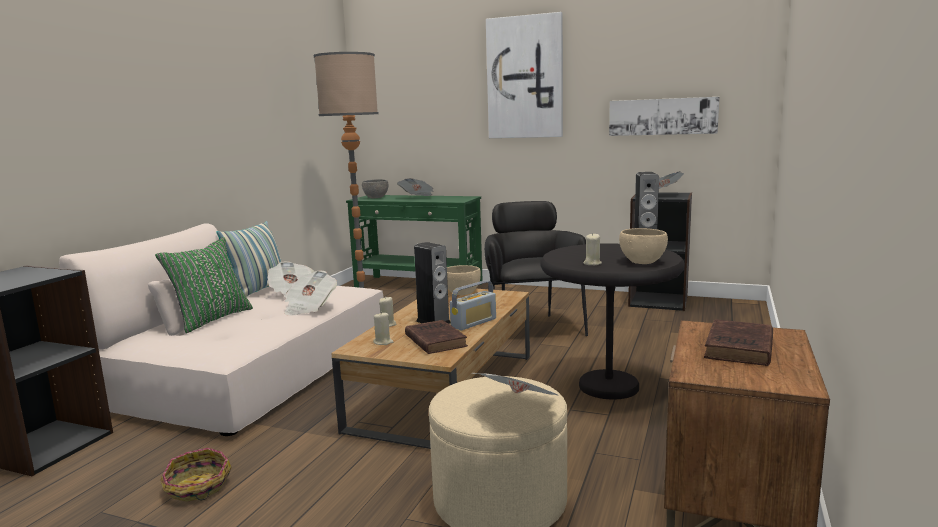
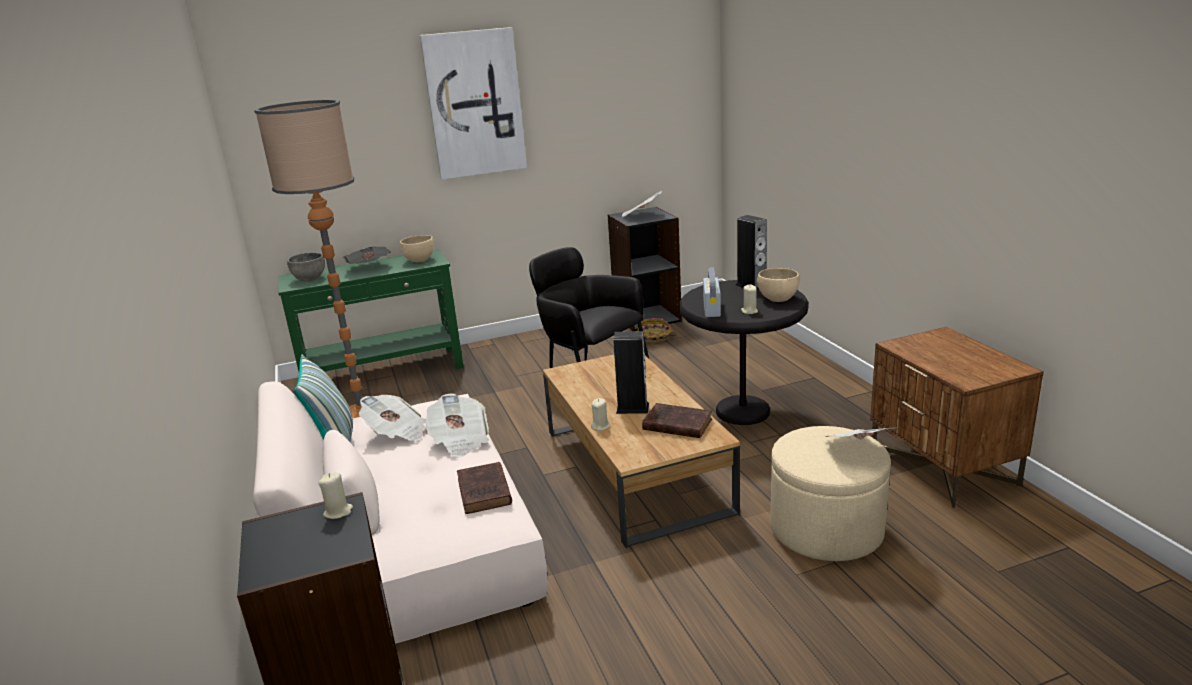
camera: 40 degrees left, 10 degrees up
green pillow [155,237,253,333] -> none
basket [160,448,232,502] -> basket moved to [638,318,677,343]
beige candle [373,313,394,345] -> beige candle moved to [318,472,353,519]
beige bowl [447,265,481,295] -> beige bowl moved to [400,235,434,262]
radio [450,280,496,330] -> radio moved to [703,268,721,317]
picture [609,97,719,136] -> none
brown book [704,319,773,366] -> brown book moved to [457,462,512,514]

